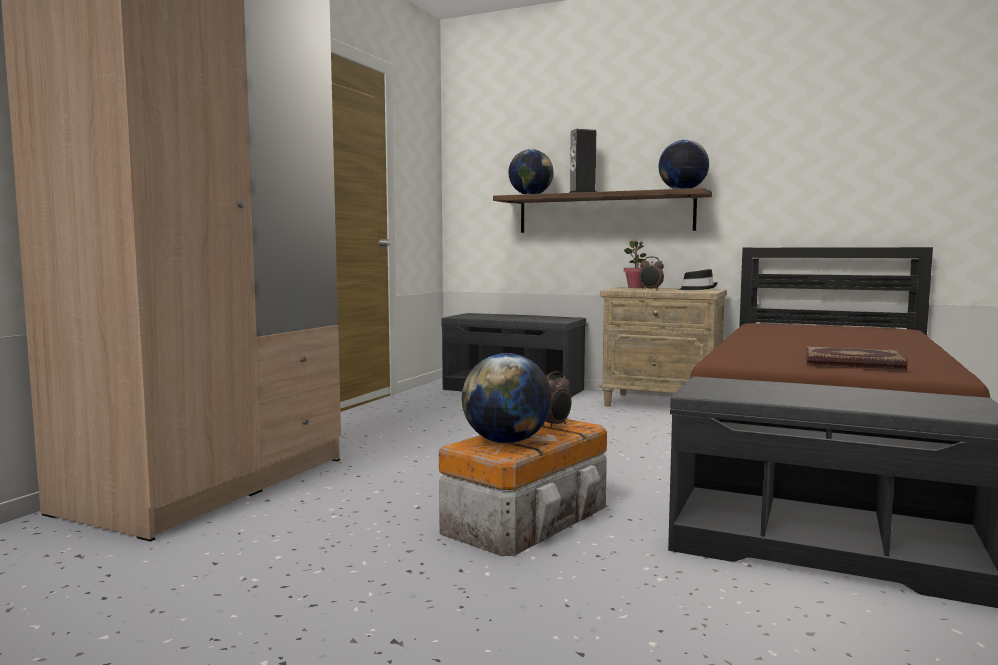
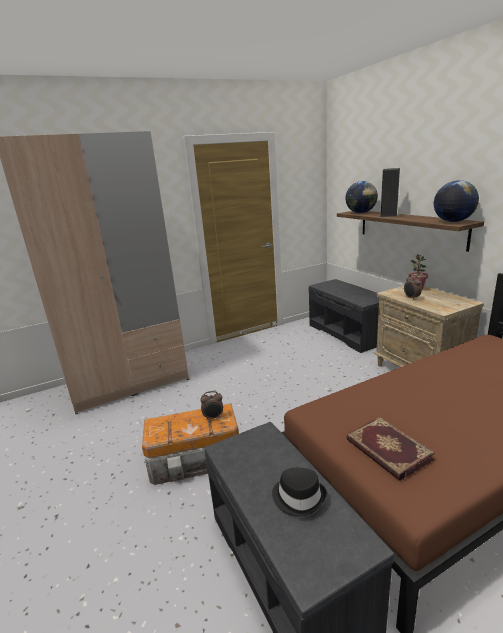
camera: 40 degrees right, 15 degrees up
globe [462,353,552,444] -> none
black hat [677,269,718,290] -> black hat moved to [272,468,326,517]

